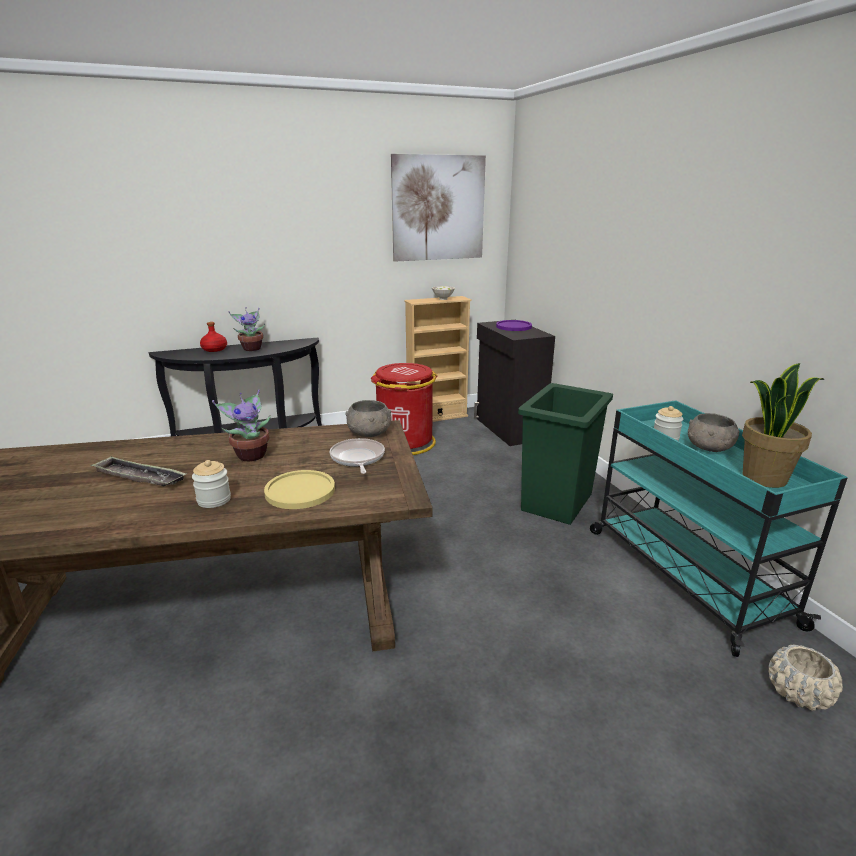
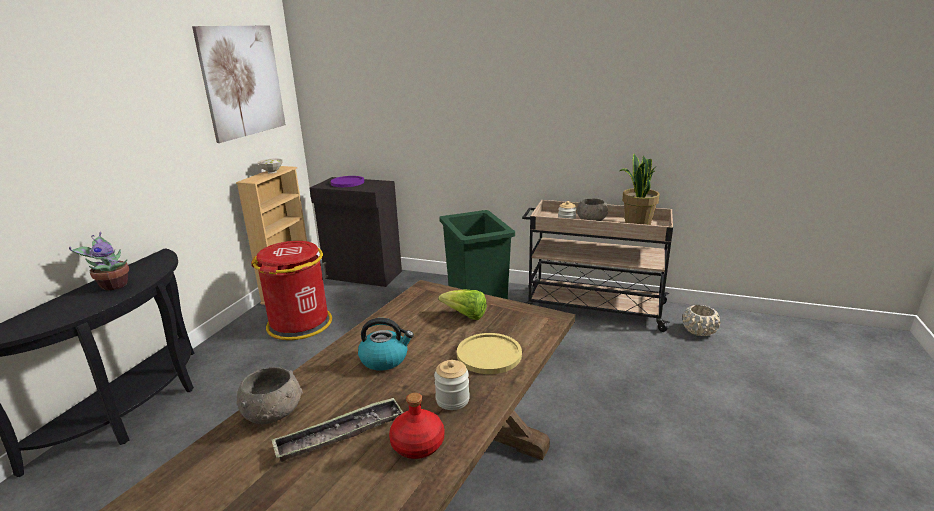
camera: 50 degrees left, 0 degrees up
red bottle [200,322,227,352] -> red bottle moved to [389,393,444,459]
potted plant [212,390,271,461] -> kettle [358,318,414,371]
frying pan [330,438,385,474] -> lettuce [438,289,487,320]
grey bowl [345,400,391,437] -> grey bowl moved to [236,367,303,424]
turquoise cart [590,400,848,657] -> beige cart [522,200,673,332]

